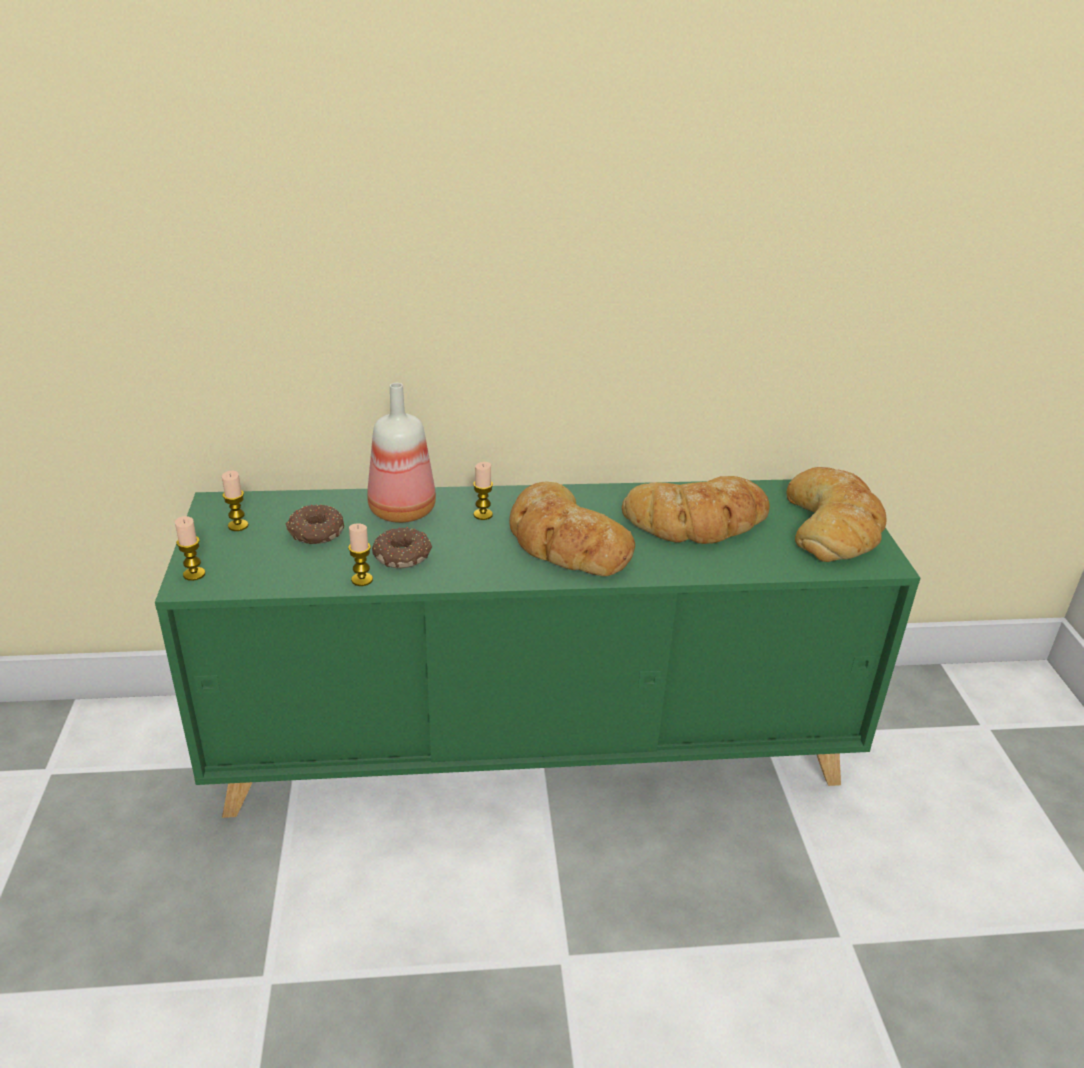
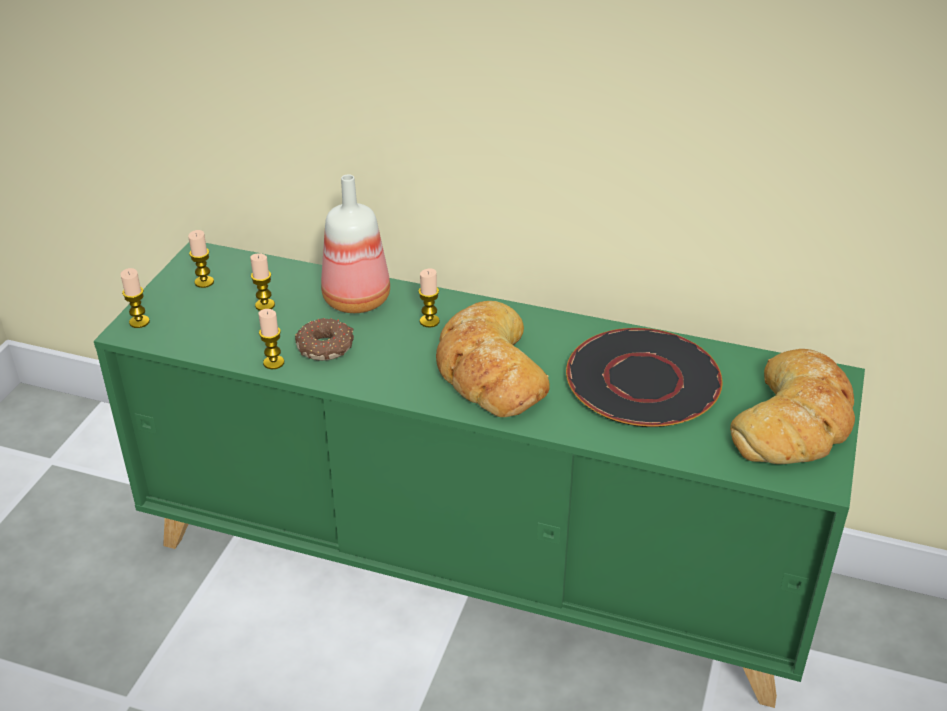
camera: 25 degrees right, 5 degrees up
donut [285,505,344,544] -> candle [250,253,275,311]
bread [622,476,770,544] -> black plate [566,328,723,427]

